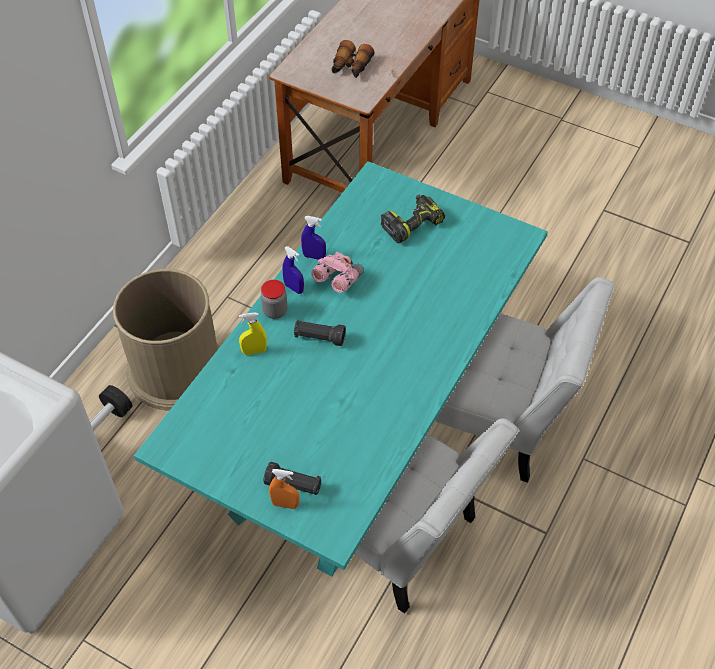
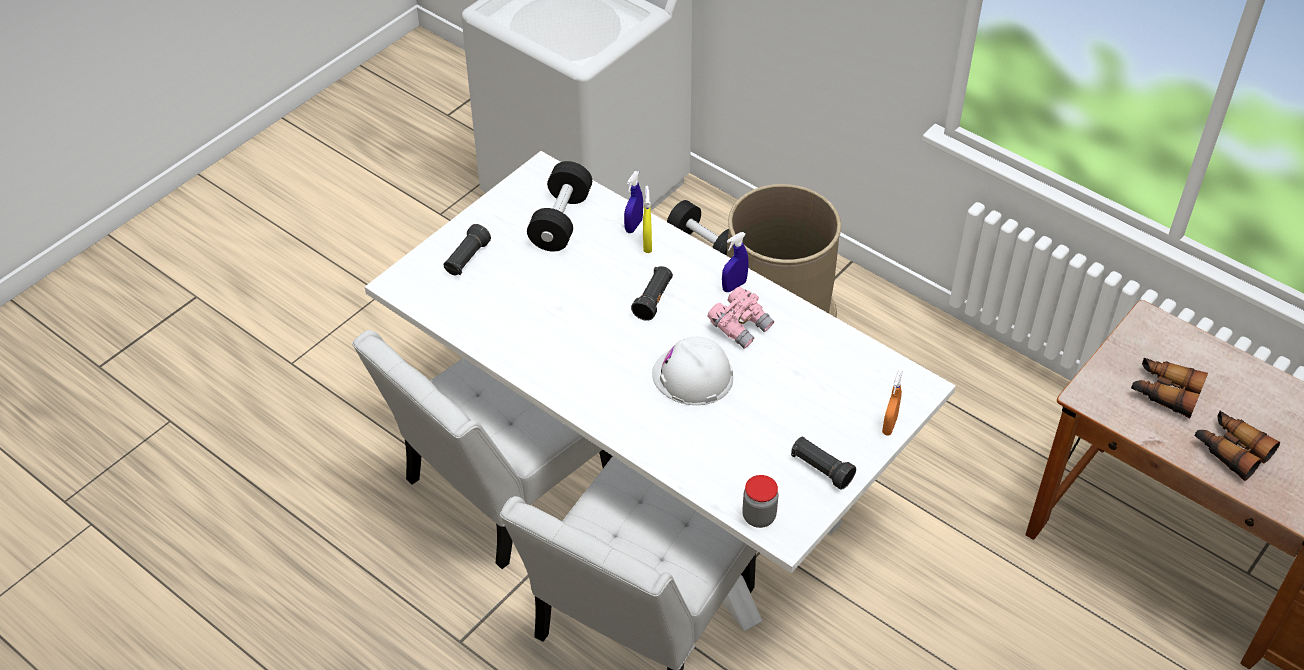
camera: 100 degrees right, 5 degrees down
turquoise dining table [134,161,548,577] -> white dining table [365,151,956,631]
jar [261,280,288,319] -> jar moved to [742,475,778,528]
orange spray bottle [269,469,299,509] -> orange spray bottle moved to [882,370,903,435]
blue spray bottle [301,216,326,260] -> blue spray bottle moved to [624,171,643,233]
power drill [381,195,445,243] -> none
none -> black dumbbell [527,161,592,252]
none -> white hard hat [652,336,733,405]
none -> black flashlight [791,437,856,490]
none -> binoculars [1195,411,1280,481]

